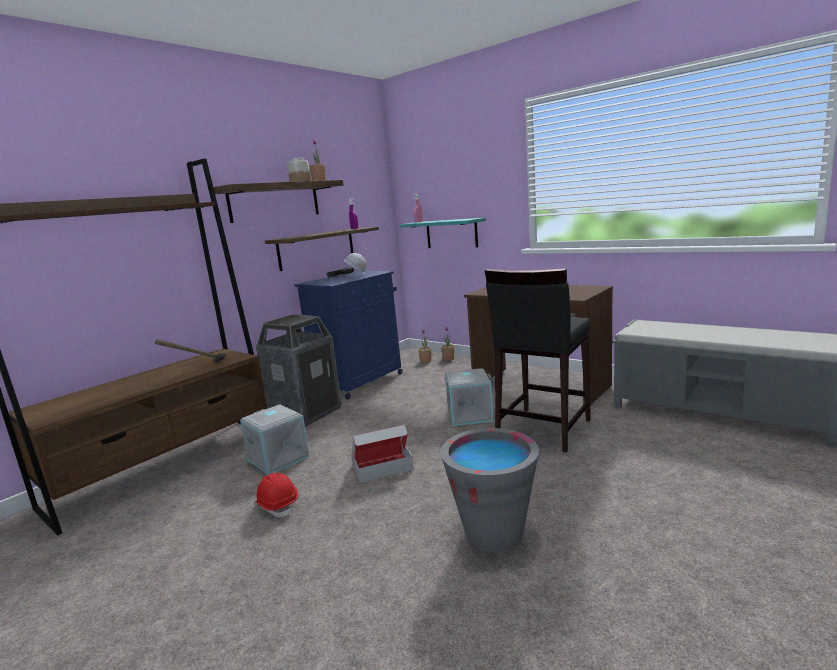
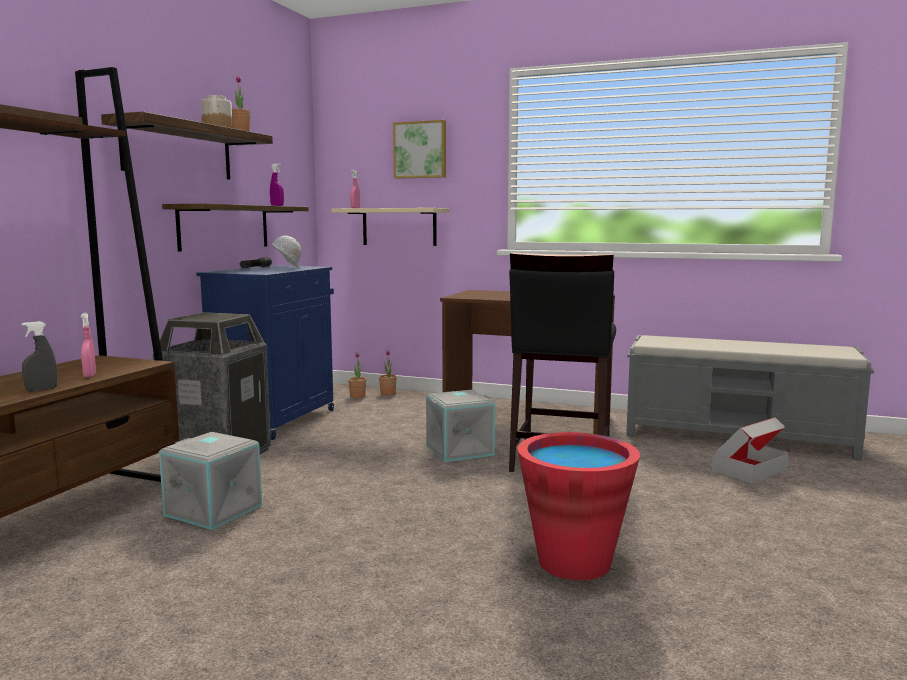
camera: 20 degrees left, 5 degrees down
hammer [155,339,226,362] -> pink spray bottle [81,313,96,377]
red hard hat [255,473,298,517] -> none
cardboard box [351,424,414,482] -> cardboard box moved to [712,417,789,483]
turquoise shelf [400,218,486,248] -> beige shelf [331,208,449,246]
grey bucket [440,428,539,553] -> red bucket [517,432,640,580]
none -> grey spray bottle [22,321,57,392]
none -> picture [393,120,446,179]

